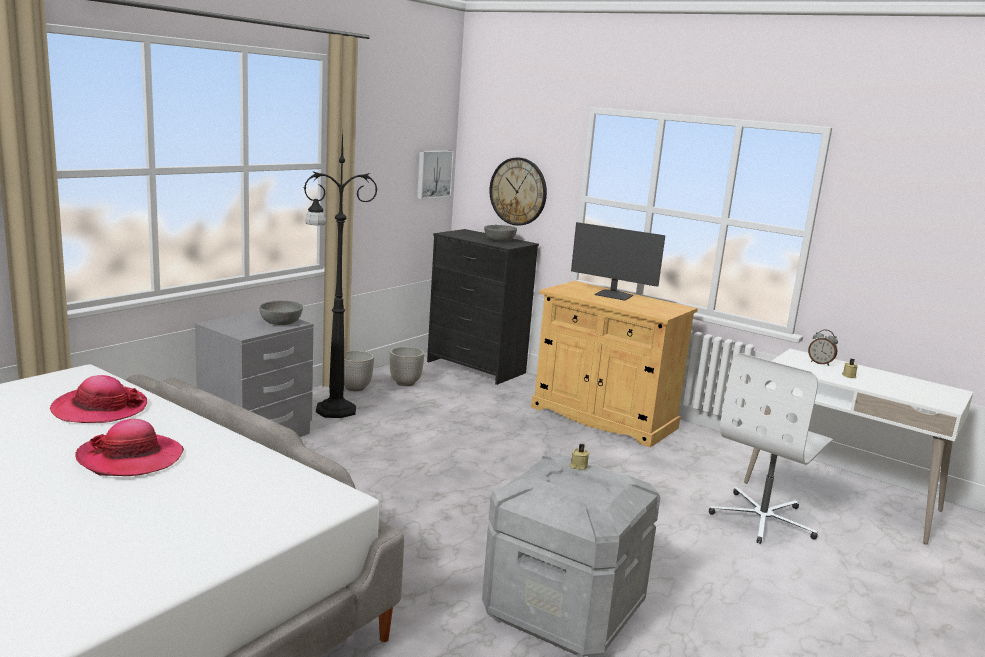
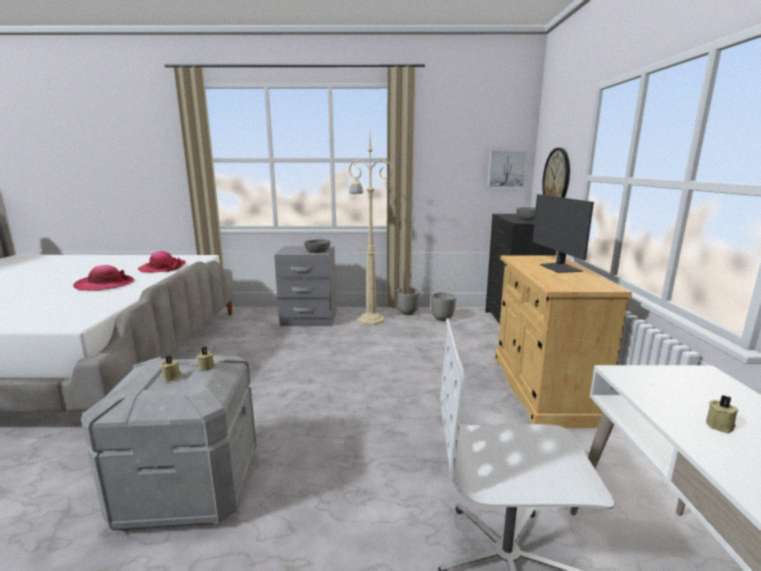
camera: 55 degrees right, 0 degrees up
black floor lamp [304,132,378,418] -> beige floor lamp [349,136,393,325]
alarm clock [808,330,838,366] -> none
none -> beige candle [161,356,181,381]

